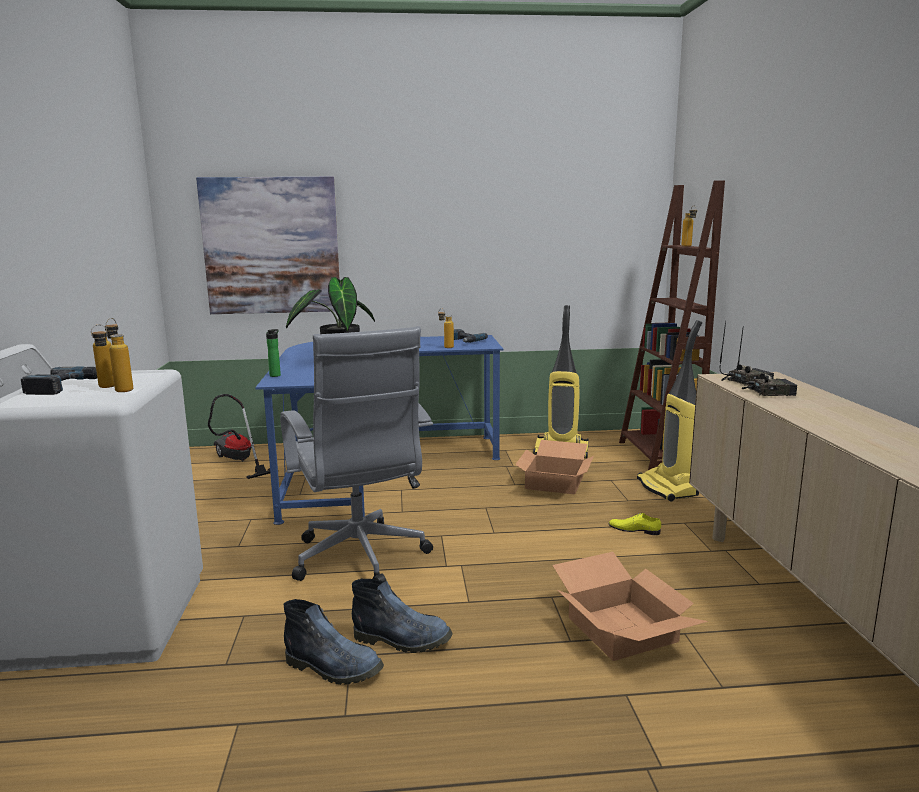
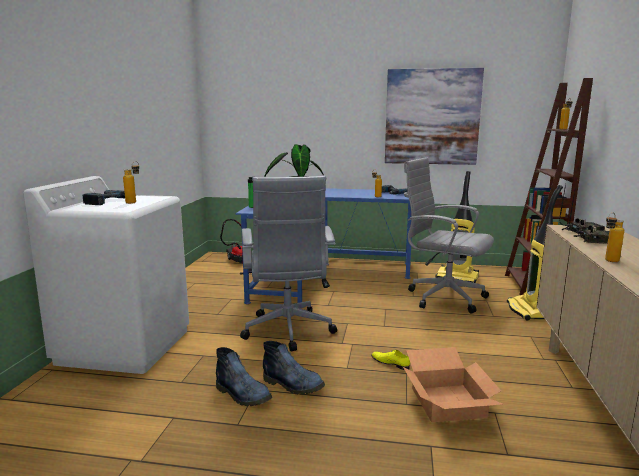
camera: 15 degrees right, 0 degrees up
bottle [91,324,133,392] -> bottle moved to [605,213,624,262]
picture [196,177,340,314] -> picture moved to [385,68,484,165]
cardboard box [515,440,594,495] -> grey office chair [404,158,494,313]
yellow shoe [608,513,661,535] -> yellow shoe moved to [371,350,410,370]

